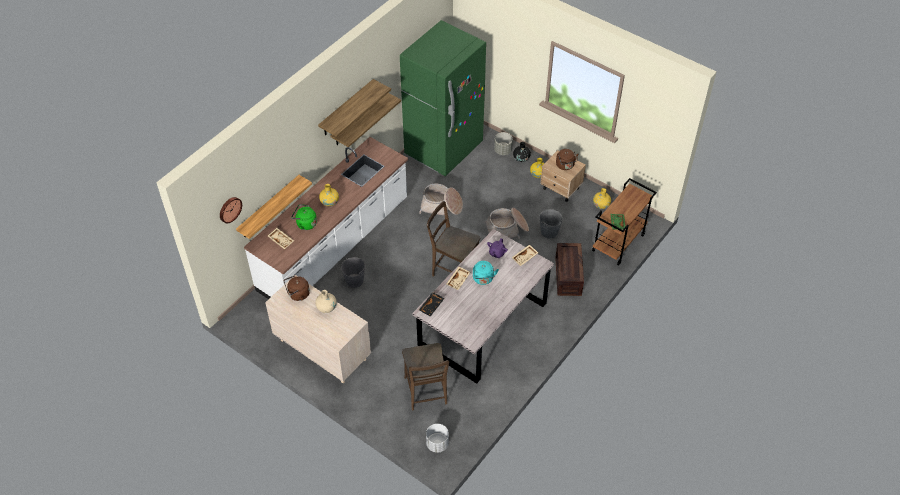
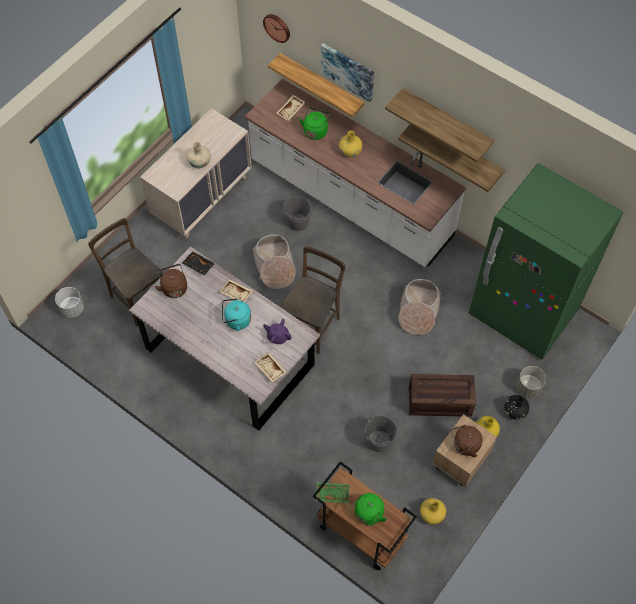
camera: 90 degrees right, 10 degrees up
brown kettle [284,275,310,301] -> brown kettle moved to [155,264,187,298]
brown chair [402,343,449,410] -> brown chair turned 60 degrees clockwise [88,218,163,327]
basket [484,208,529,239] -> basket moved to [252,234,296,289]
crate [555,243,584,296] -> crate moved to [409,374,476,417]
none -> picture [321,43,374,102]
none -> green kettle [350,493,387,526]

